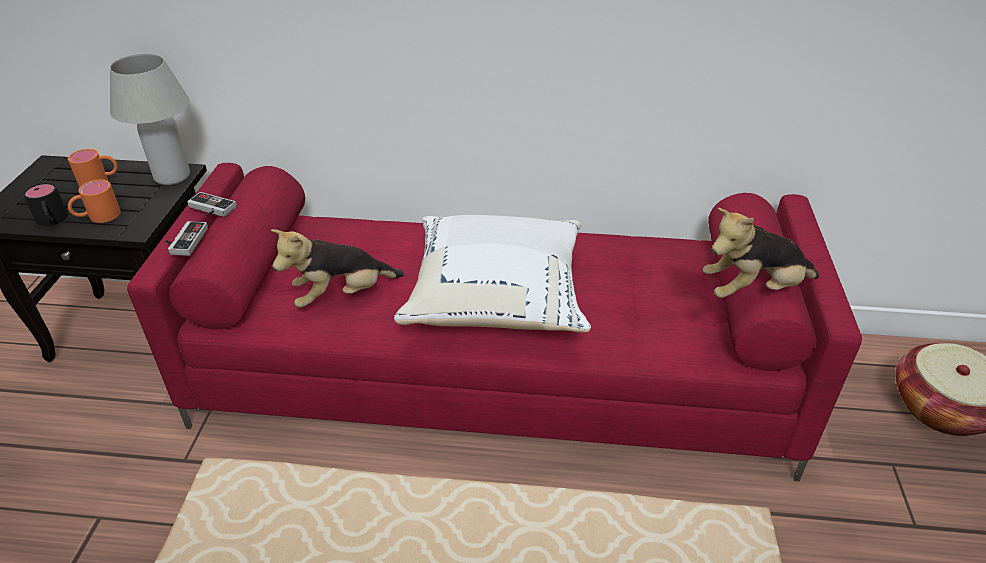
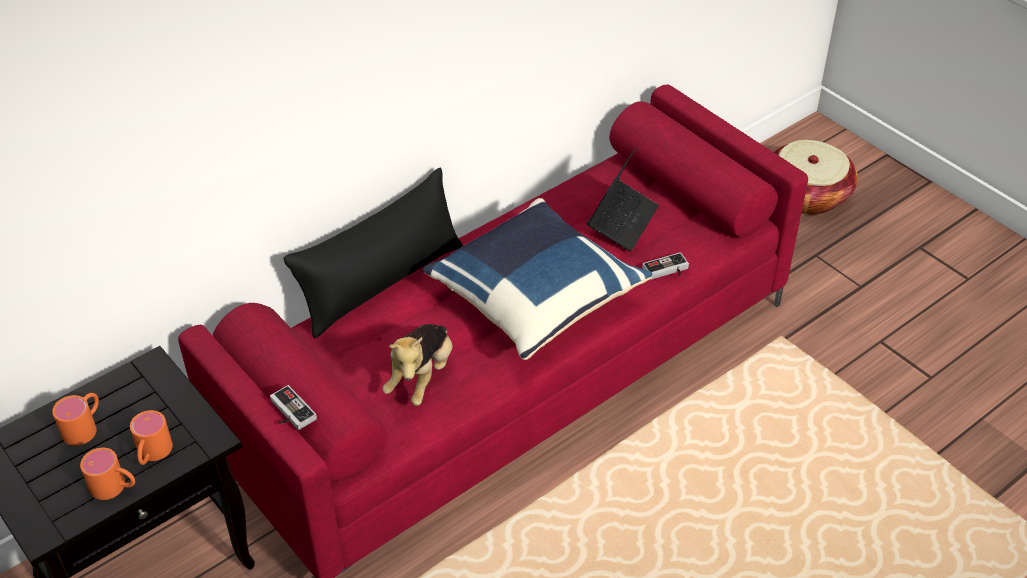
camera: 45 degrees left, 5 degrees up
black mug [23,183,68,226] -> orange mug [80,448,135,500]
white table lamp [110,54,190,185] -> none
game controller [187,192,237,217] -> game controller moved to [642,252,689,280]
white pillow [394,215,591,333] -> blue pillow [423,198,653,360]
plush toy [703,208,819,298] -> none
none -> black pillow [284,168,463,339]
none -> laptop [587,148,659,252]

